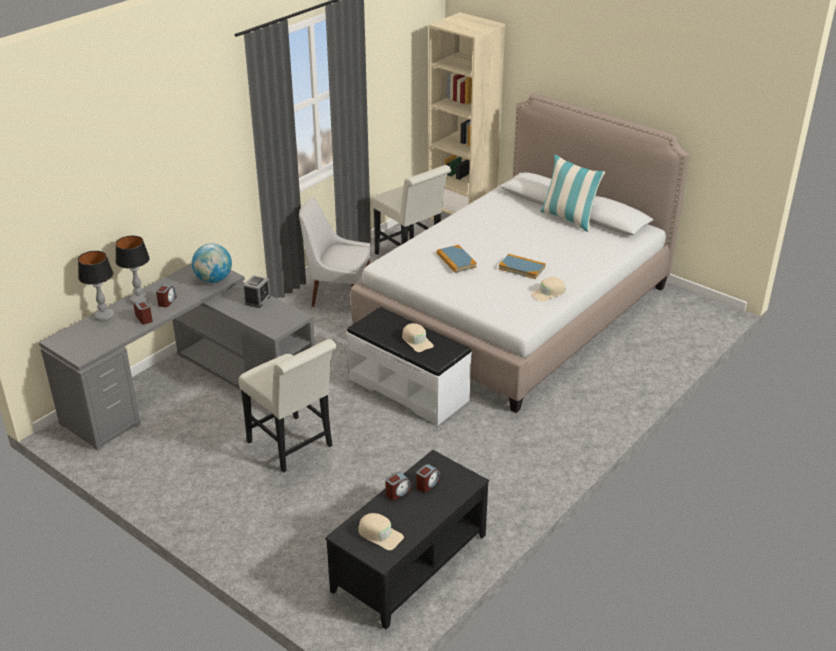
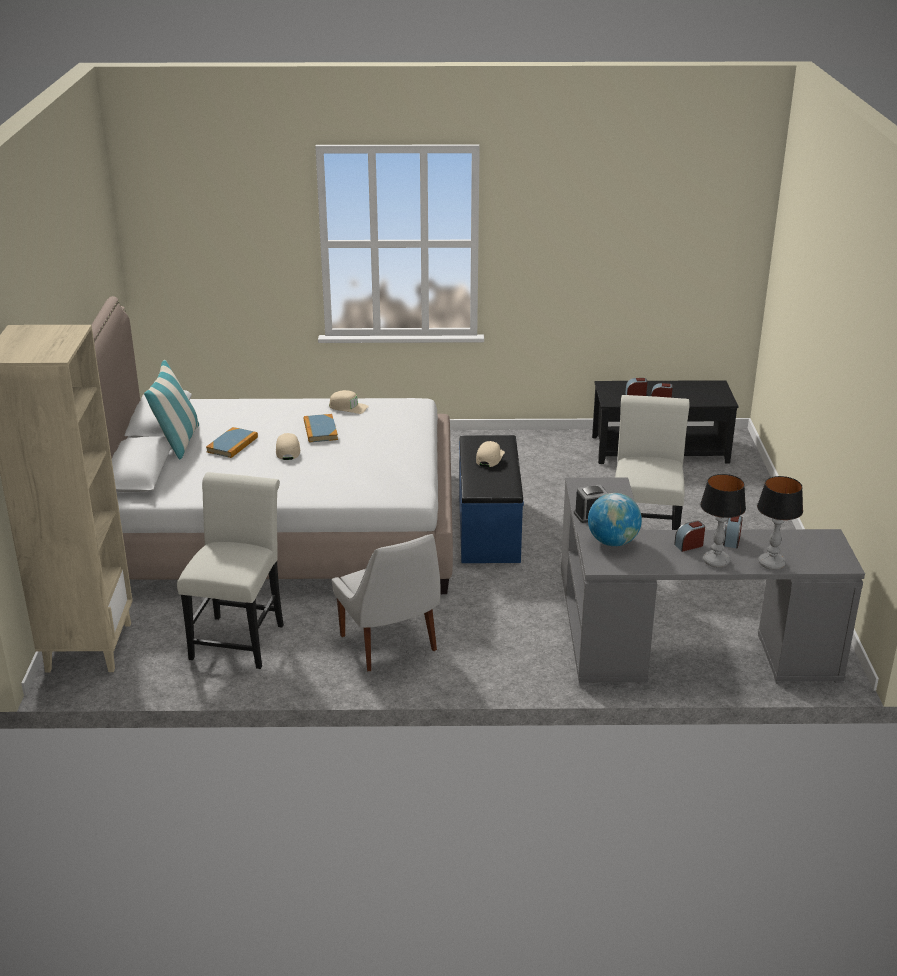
camera: 130 degrees left, 5 degrees down
white bench [346,307,472,426] -> blue bench [459,435,524,563]
beige cap [358,513,404,550] -> beige cap moved to [276,433,300,460]
book [437,245,477,273] -> book moved to [206,427,258,458]

